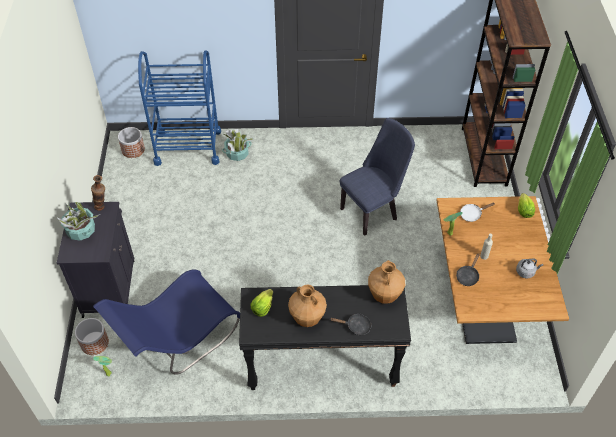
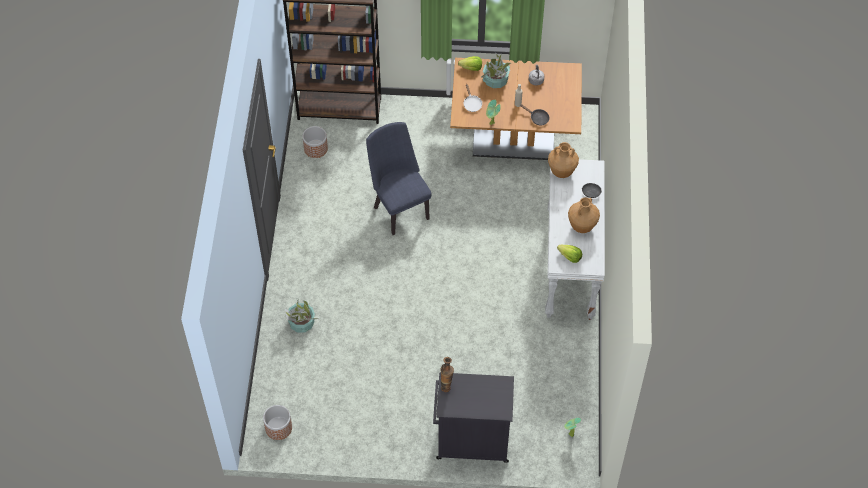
camera: 85 degrees left, 5 degrees up
potted plant [58,202,100,241] -> potted plant moved to [481,53,511,88]
planter [75,318,109,355] -> planter moved to [303,126,328,158]
blue chair [93,270,240,375] -> none
blue cart [138,50,221,166] -> none
black console table [239,285,411,390] -> white console table [545,159,605,320]

